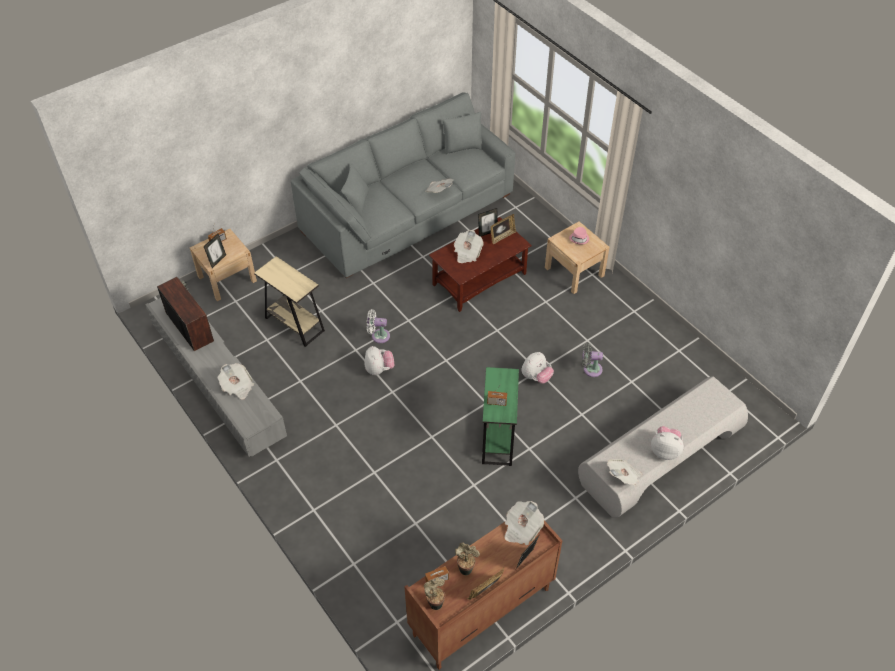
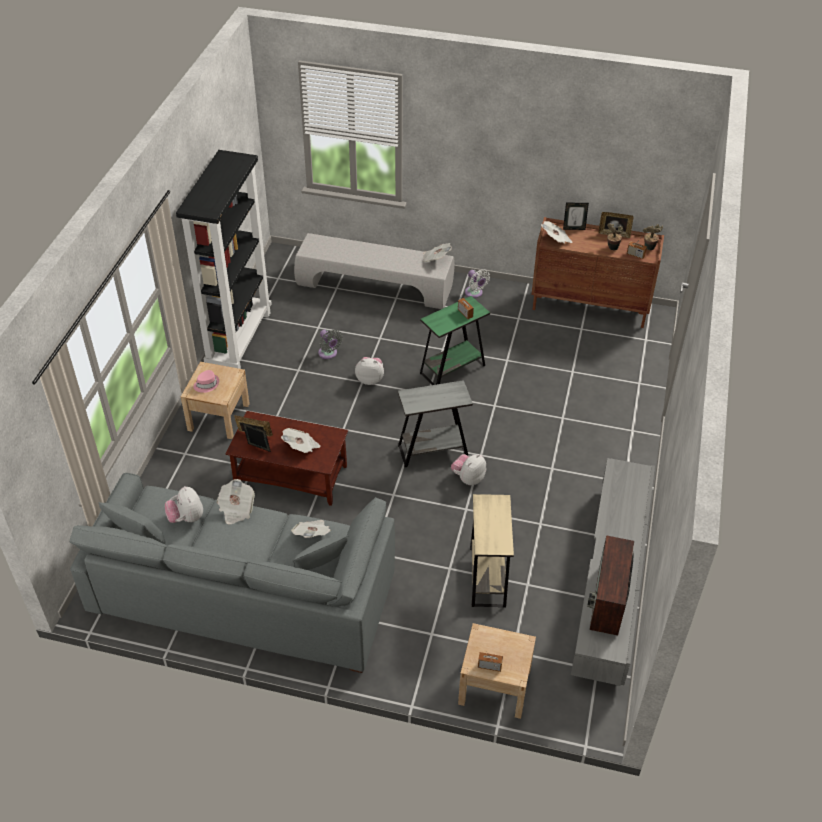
camera: 130 degrees left, 5 degrees down
picture frame [204,234,226,268] -> none
newspaper [218,363,254,400] -> newspaper moved to [291,520,331,538]
white fan [367,309,390,343] -> white fan moved to [465,269,490,298]
plush toy [651,426,684,460] -> plush toy moved to [165,486,203,523]
none -> black bookcase [176,150,272,369]
none -> grey side table [398,380,473,467]

